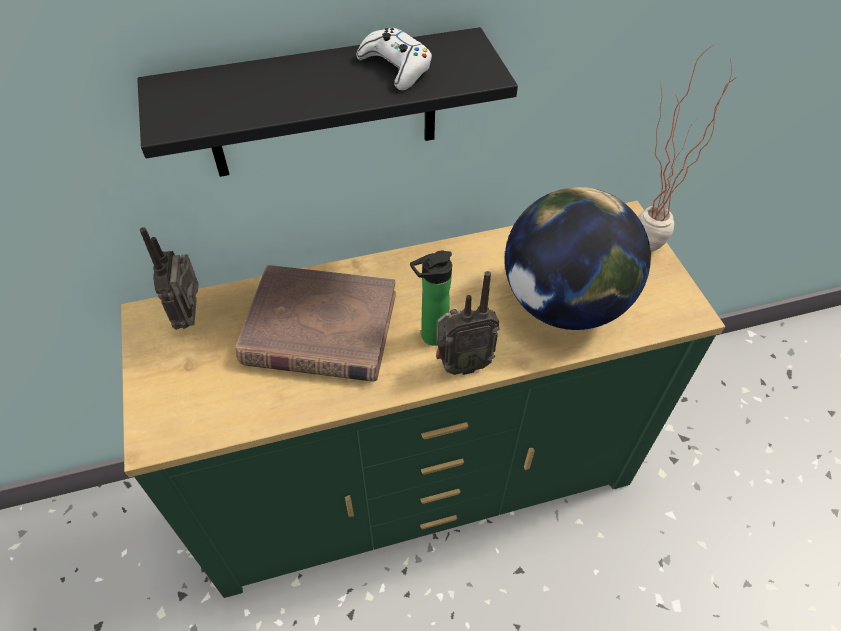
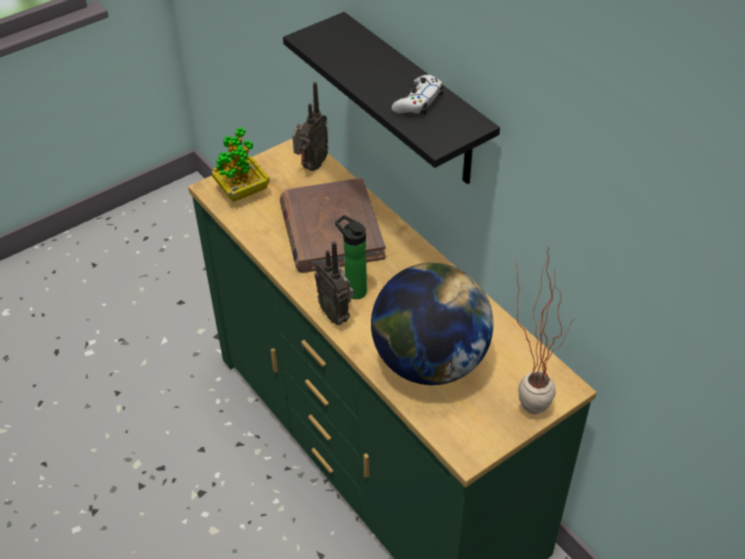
camera: 70 degrees right, 5 degrees down
radio [140,227,198,330] -> radio turned 150 degrees clockwise [292,82,329,171]
none -> potted plant [211,127,270,202]

